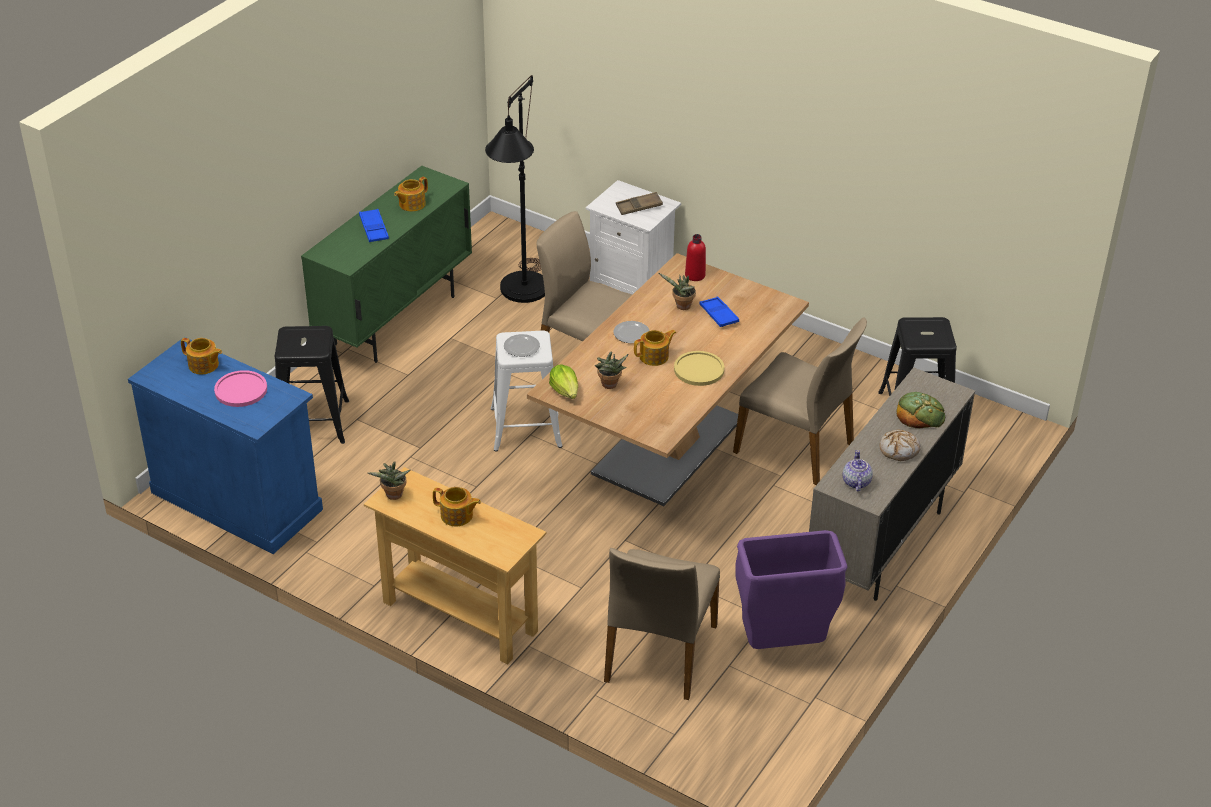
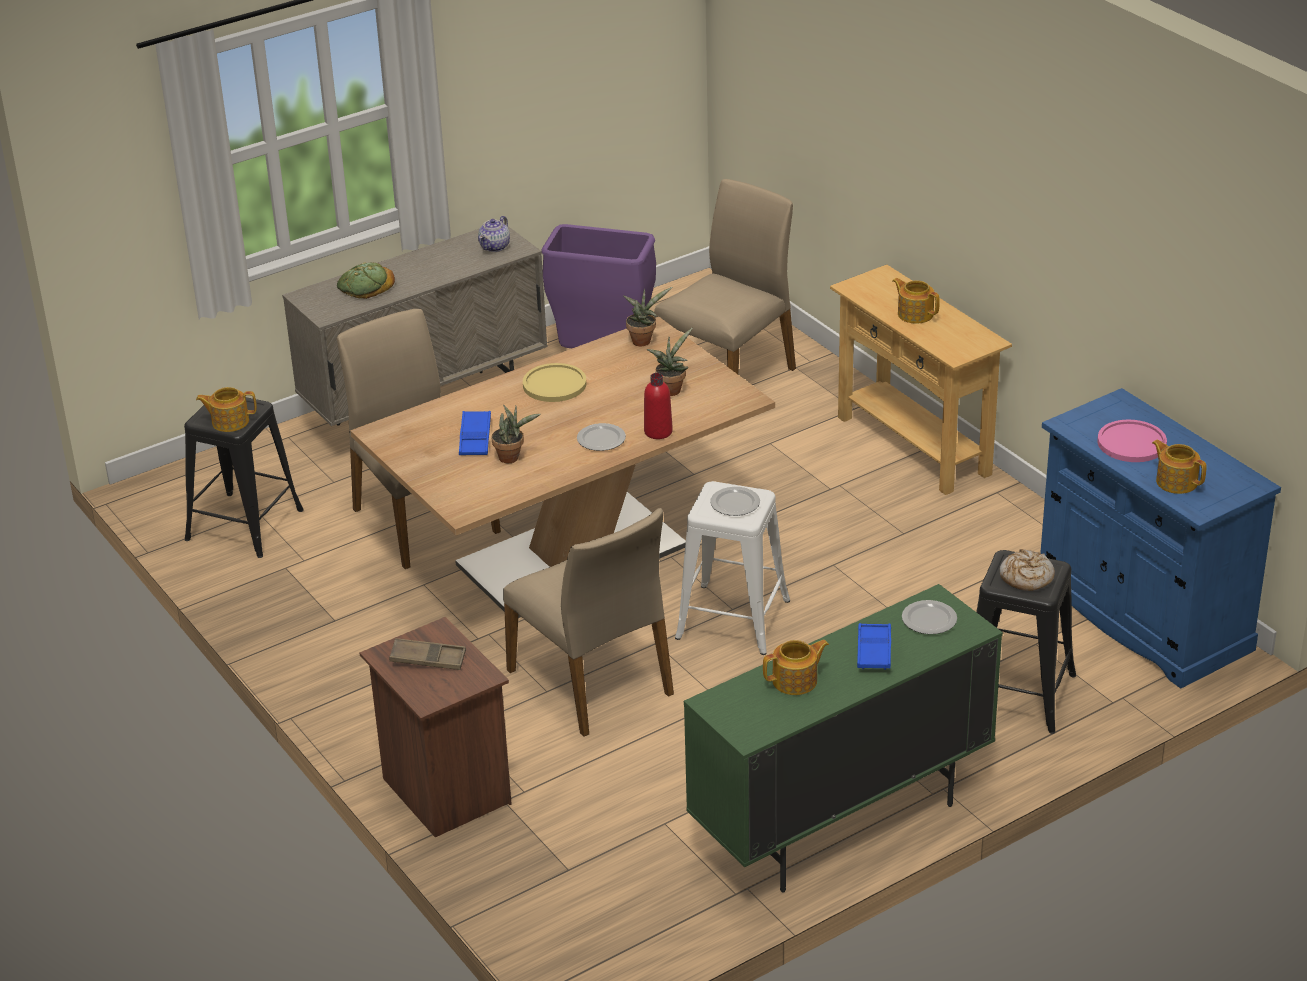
camera: 155 degrees left, 5 degrees down
potted plant [368,461,410,500] -> potted plant moved to [623,287,672,346]
black floor lamp [485,75,545,303] -> none
lettuce [549,365,578,399] -> none
white nightstand [586,180,681,295] -> brown nightstand [360,617,512,837]
teapot [634,330,676,366] -> teapot moved to [196,387,257,432]
red bottle [685,234,706,281] -> red bottle moved to [644,373,673,439]
bread [879,430,921,461] -> bread moved to [1000,549,1055,591]
none -> plate [902,600,957,634]

